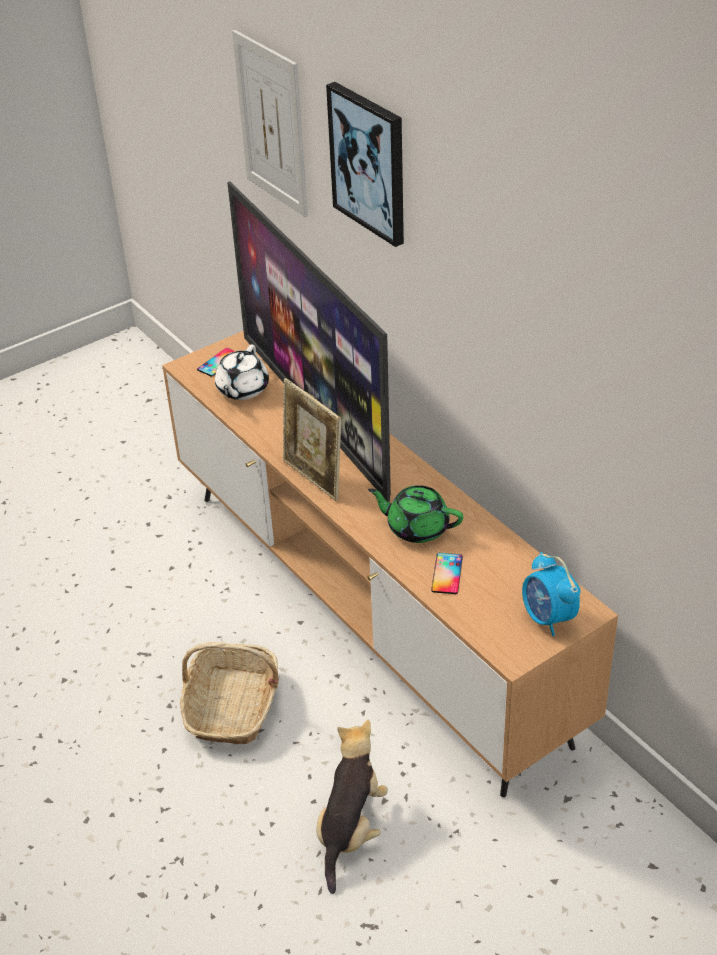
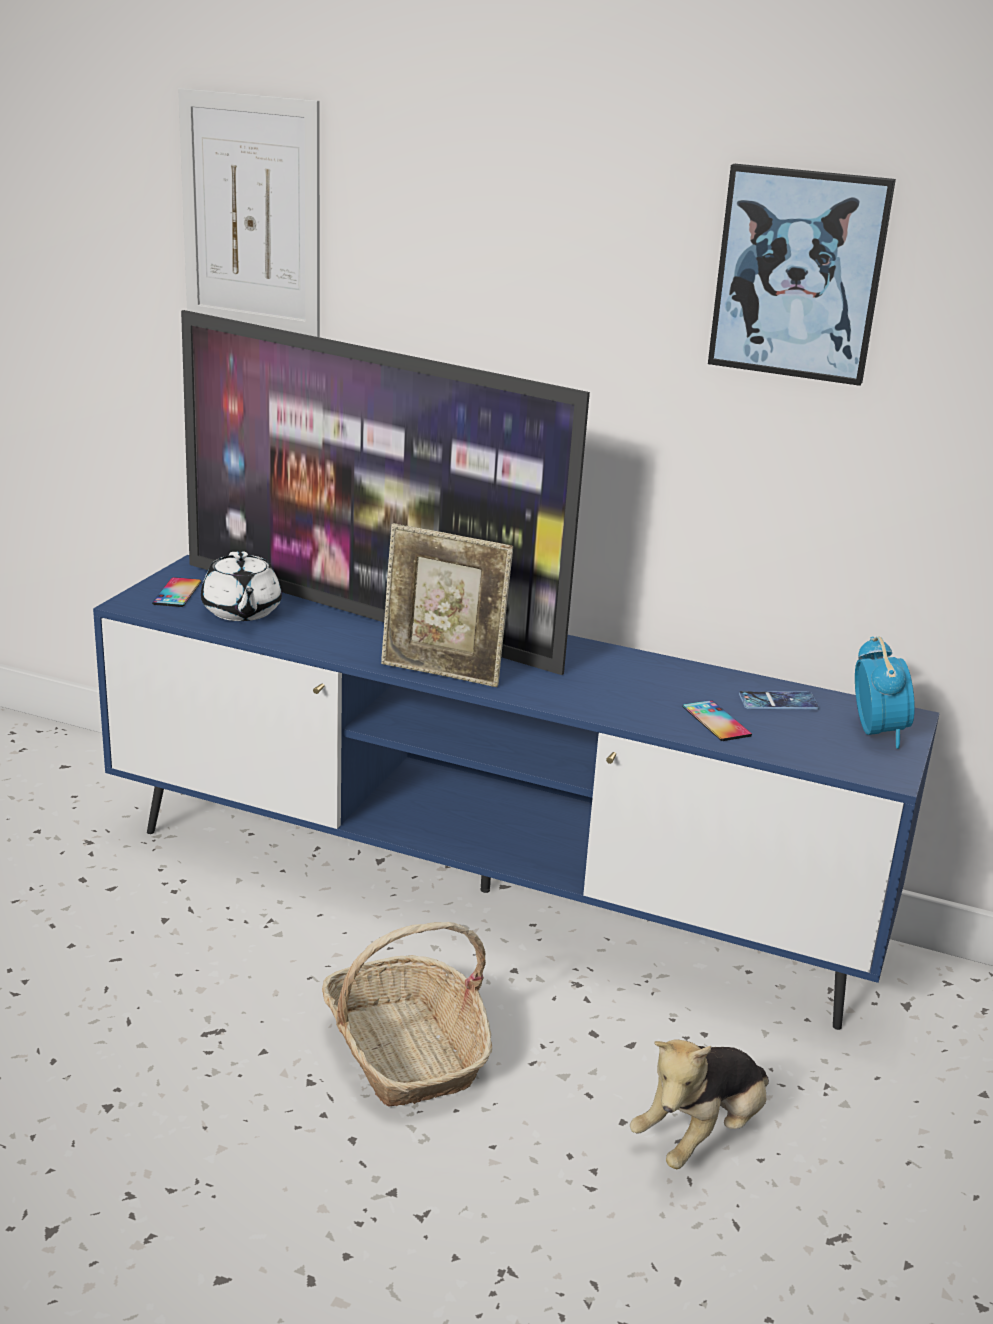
camera: 35 degrees left, 15 degrees down
brown tv stand [162,331,618,797] -> blue tv stand [93,555,939,1030]
plush toy [316,719,388,894] -> plush toy turned 120 degrees counterclockwise [630,1039,769,1169]
picture [326,82,404,247] -> picture moved to [708,164,896,386]
green teapot [368,485,463,543] -> none
alarm clock [522,552,581,636] -> alarm clock turned 120 degrees counterclockwise [855,636,915,749]
none -> phone [739,691,819,710]

